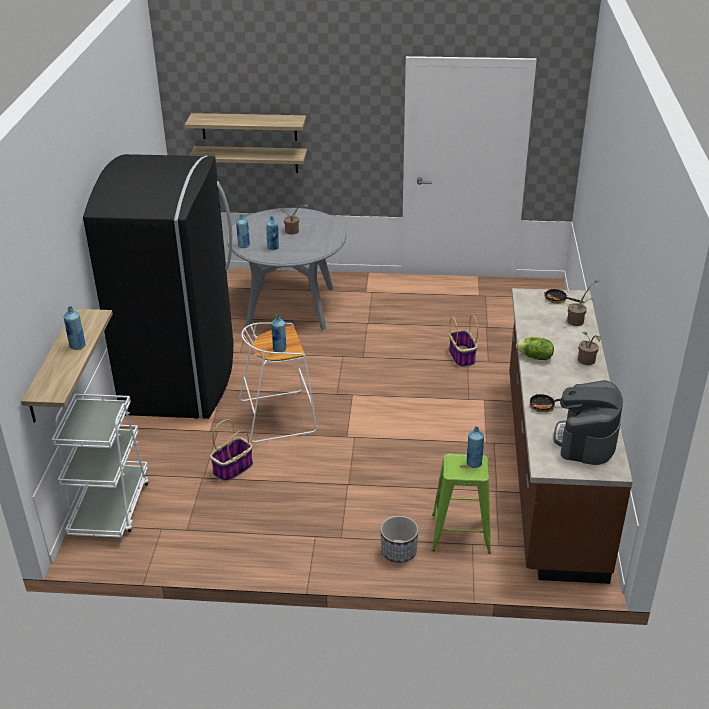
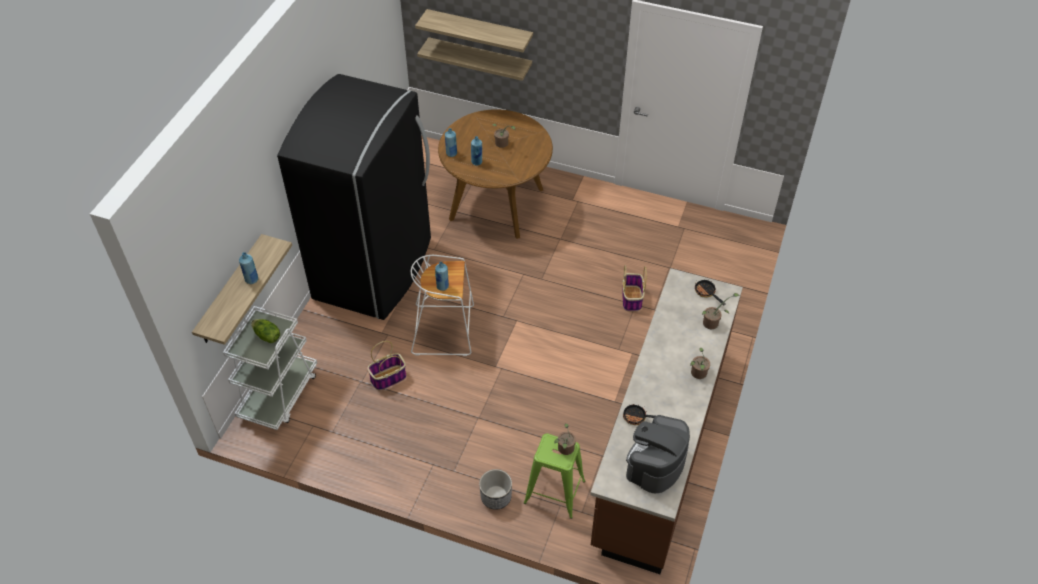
camera: 15 degrees right, 15 degrees up
grey dining table [227,208,347,330] -> brown dining table [438,109,553,239]
blue bottle [467,426,484,468] -> potted plant [554,423,576,455]
lettuce [516,337,554,360] -> lettuce moved to [251,319,280,343]

